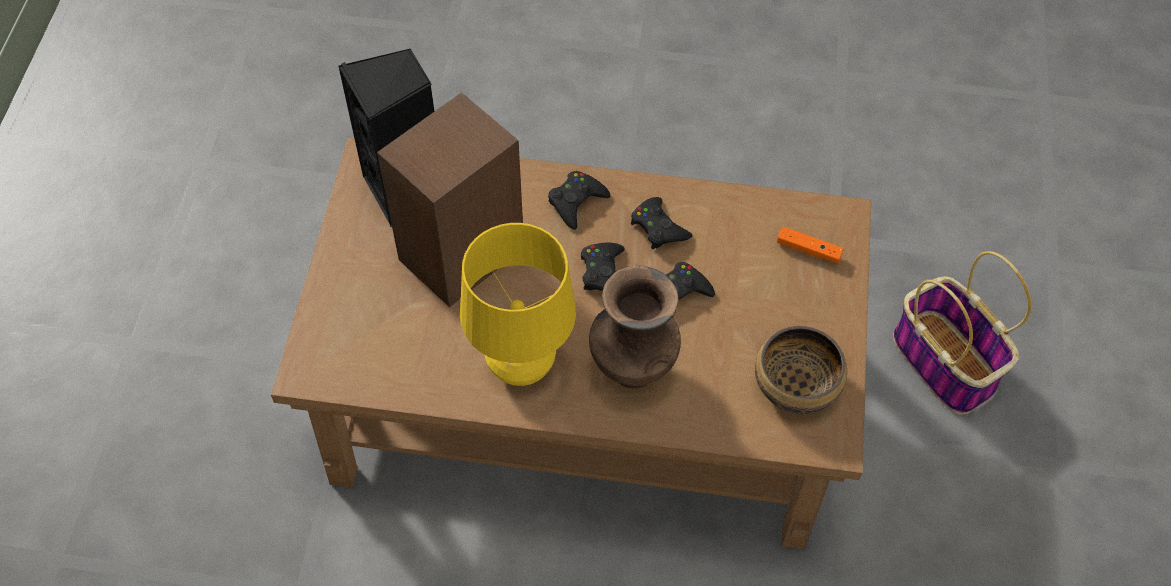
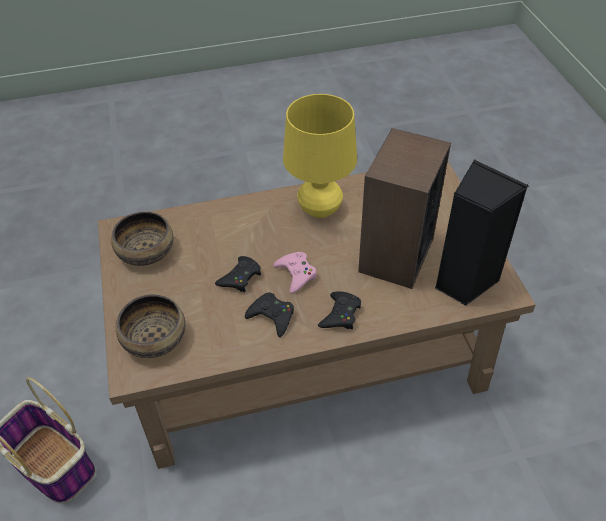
camera: 160 degrees right, 10 degrees down
black game controller [581,242,625,291] -> pink game controller [273,252,317,294]
brown vase [589,265,681,389] -> none
orange game controller [777,227,844,264] -> bowl [116,294,185,358]

